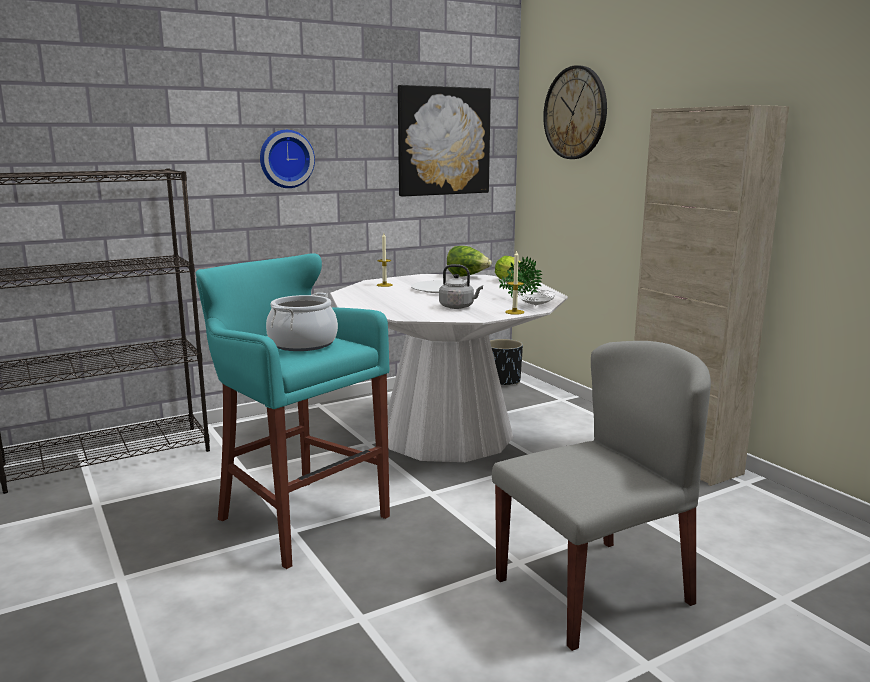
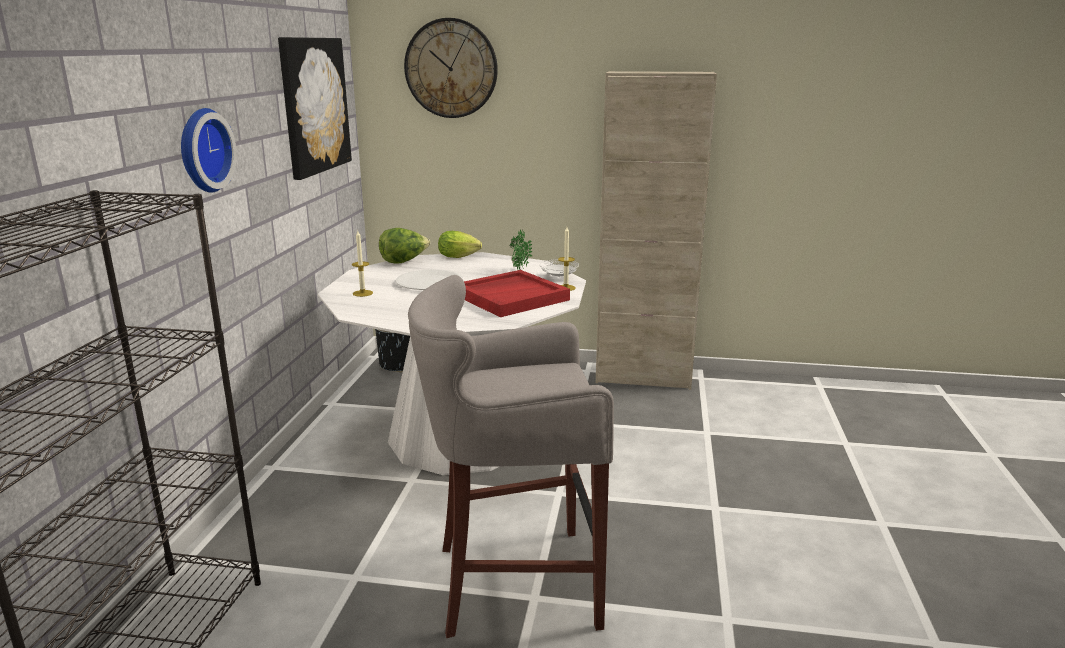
camera: 50 degrees left, 5 degrees up
turquoise stool [196,253,390,569] -> grey stool [408,275,614,638]
cooking pot [266,292,338,351] -> none
grey kettle [439,264,483,309] -> red tray [464,270,570,317]
grey chair [492,341,711,651] -> none

